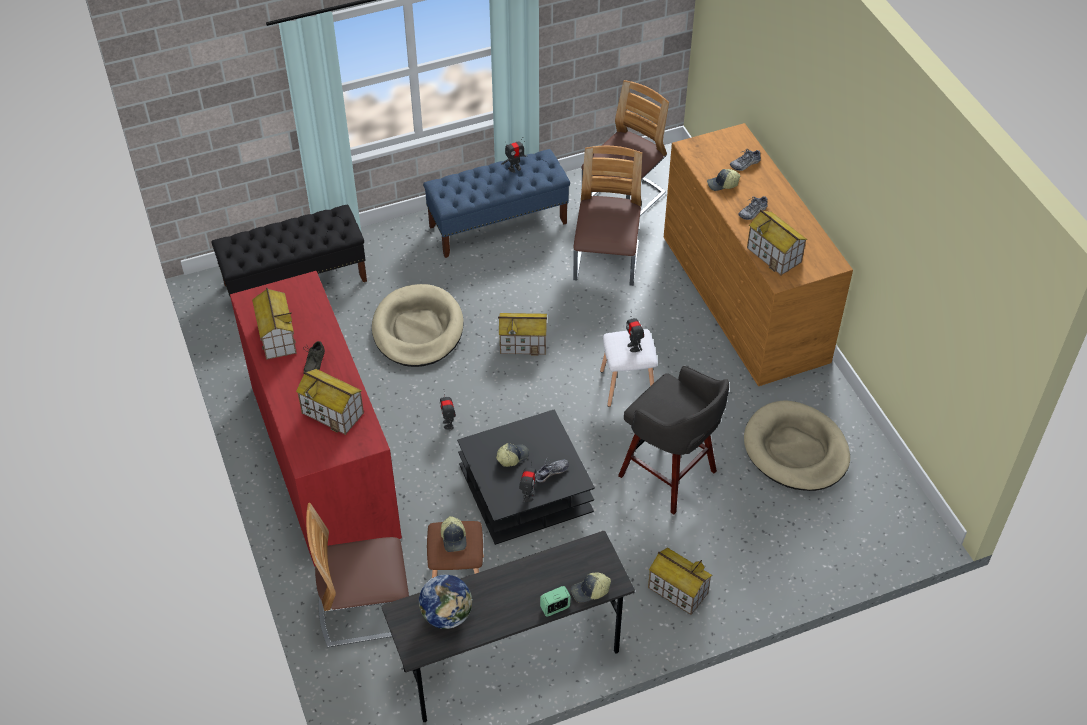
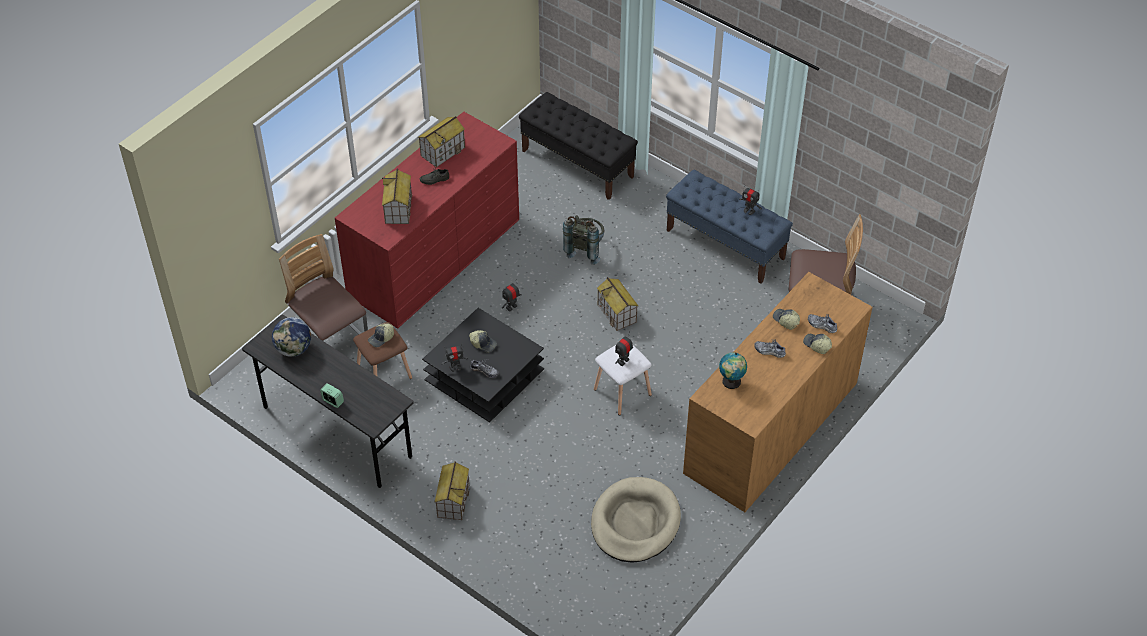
camera: 60 degrees right, 0 degrees up
beige dog bed [372,284,463,367] -> grey backpack [563,215,604,265]
cap [571,572,611,603] -> cap moved to [803,334,832,354]
chair [573,146,642,286] -> none
grey stool [618,366,729,514] -> none
toy house [747,210,807,275] -> globe [719,352,747,389]

